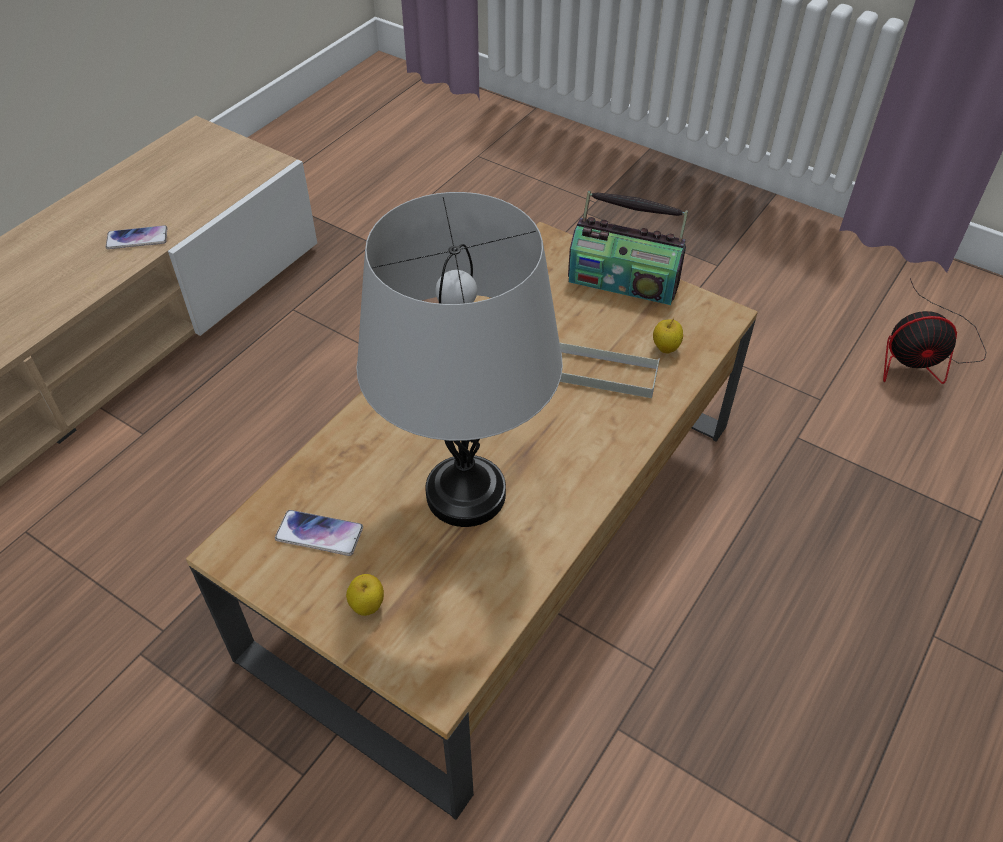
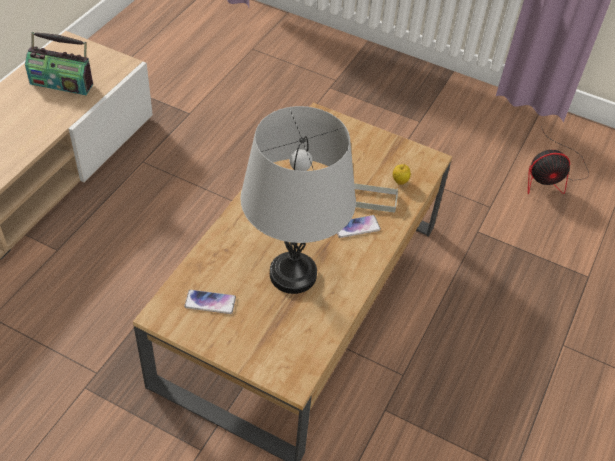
camera: 10 degrees left, 0 degrees up
phone [106,225,167,249] -> phone moved to [337,215,381,238]
apple [346,574,384,616] -> none
radio [568,191,688,305] -> radio moved to [25,32,93,95]

